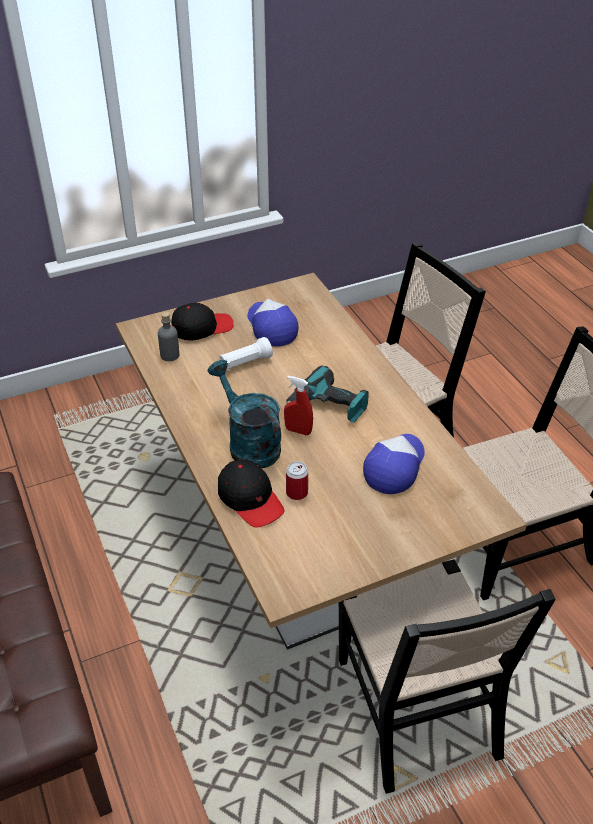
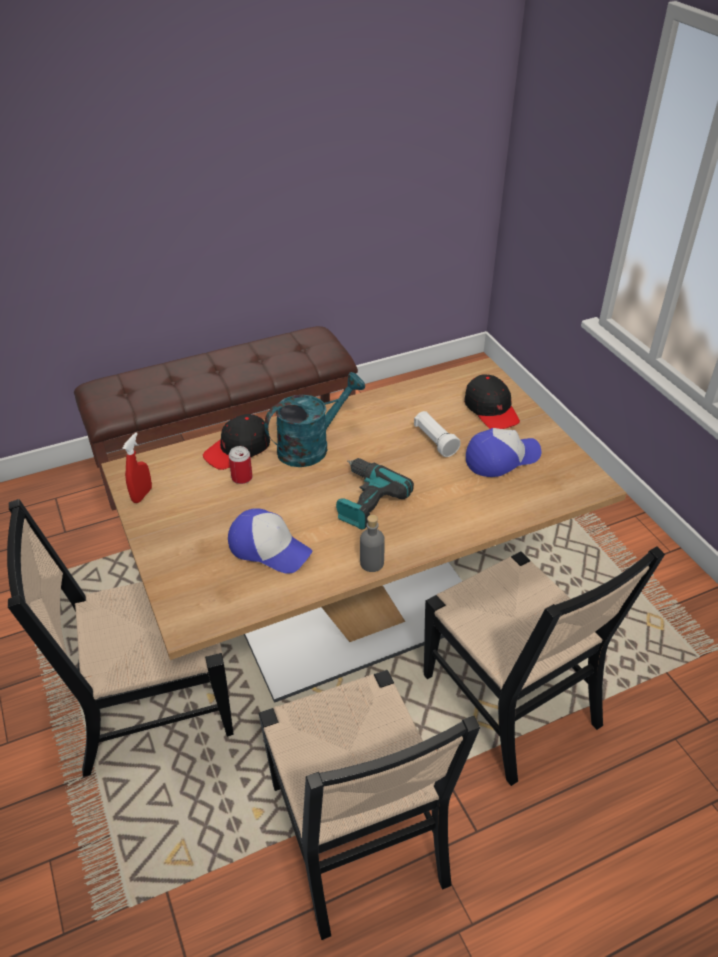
camera: 90 degrees right, 0 degrees up
grey bottle [158,312,179,361] -> grey bottle moved to [360,515,385,572]
red spray bottle [284,376,313,435] -> red spray bottle moved to [122,433,152,503]

